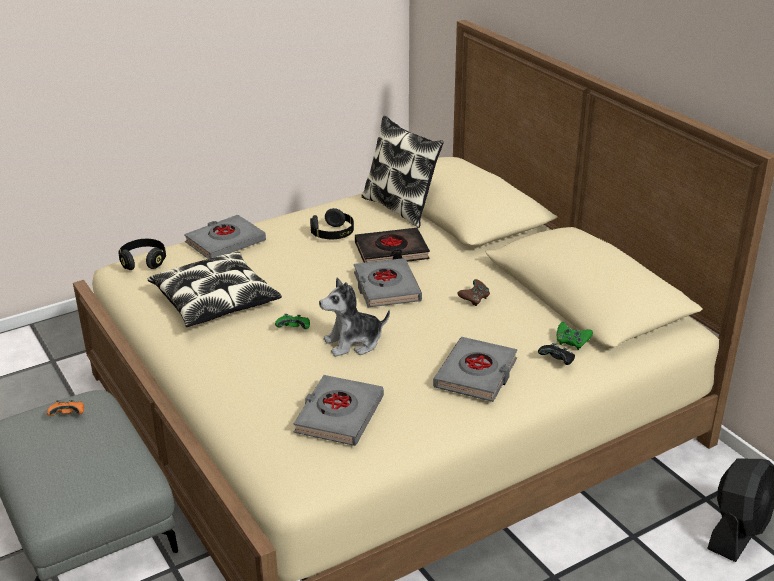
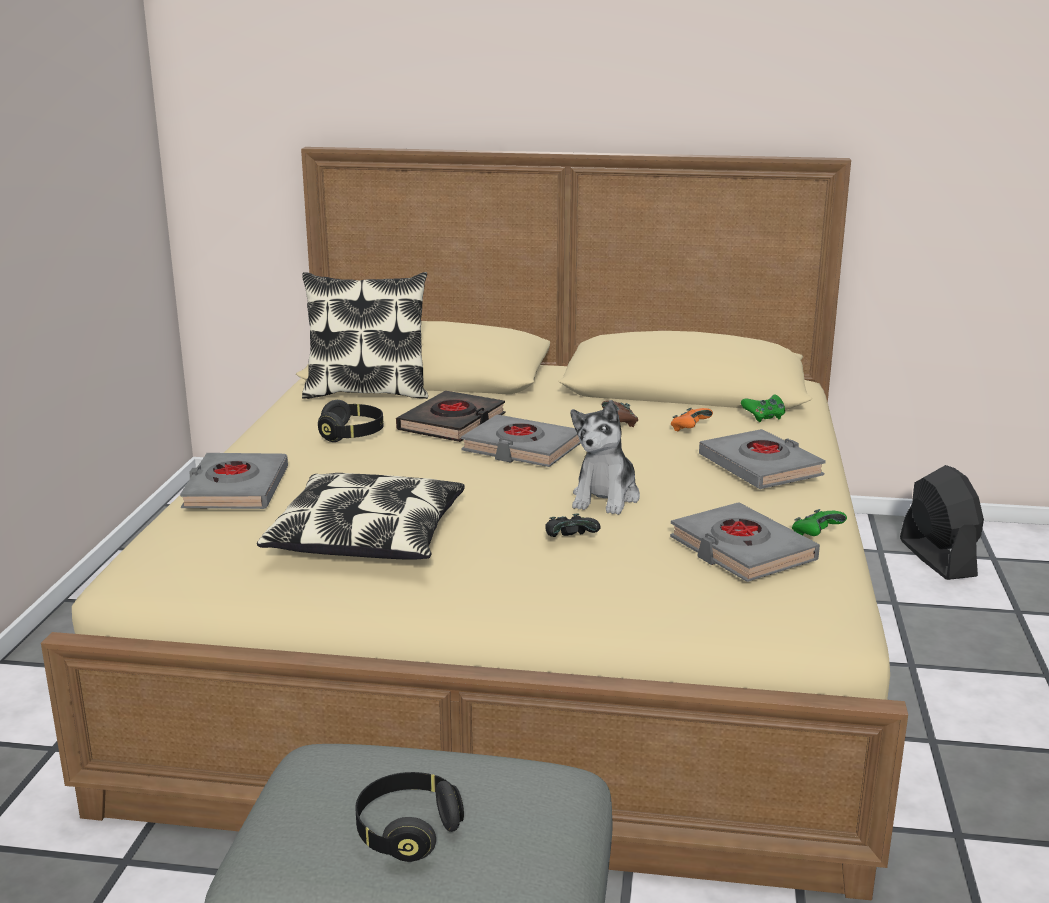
camera: 50 degrees left, 10 degrees down
orange game controller [47,400,84,416] -> orange game controller moved to [671,408,713,431]
black headphones [118,239,166,270] -> black headphones moved to [355,772,464,862]
green game controller [275,314,310,329] -> green game controller moved to [792,509,847,536]
black game controller [538,343,575,365] -> black game controller moved to [545,513,600,537]

